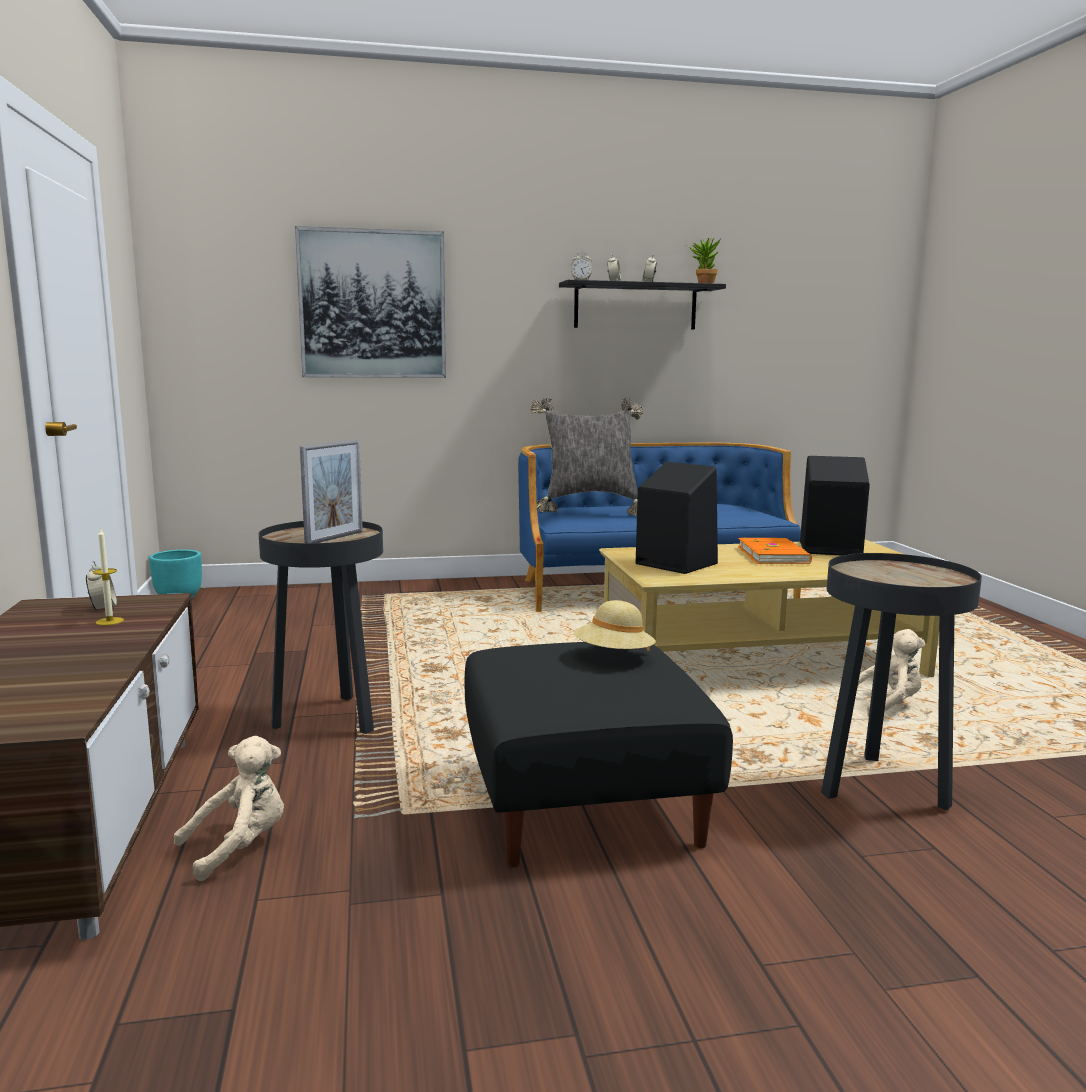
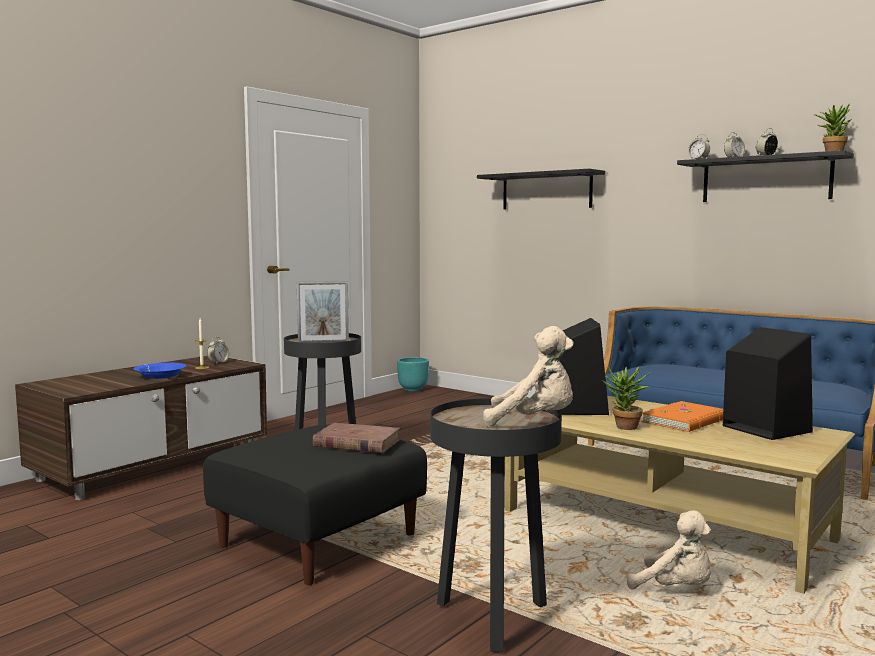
camera: 50 degrees right, 5 degrees down
beige plush toy [174,736,284,881] -> beige plush toy moved to [483,326,574,428]
picture [295,226,446,378] -> black shelf [477,169,605,209]
pillow [530,398,644,516] -> none
beige hat [573,600,656,651] -> brown book [312,423,401,453]
none -> blue bowl [133,363,187,379]
none -> potted plant [602,366,650,430]

